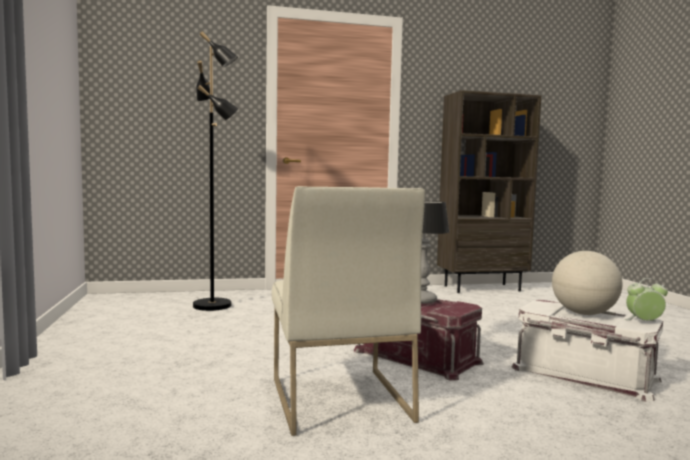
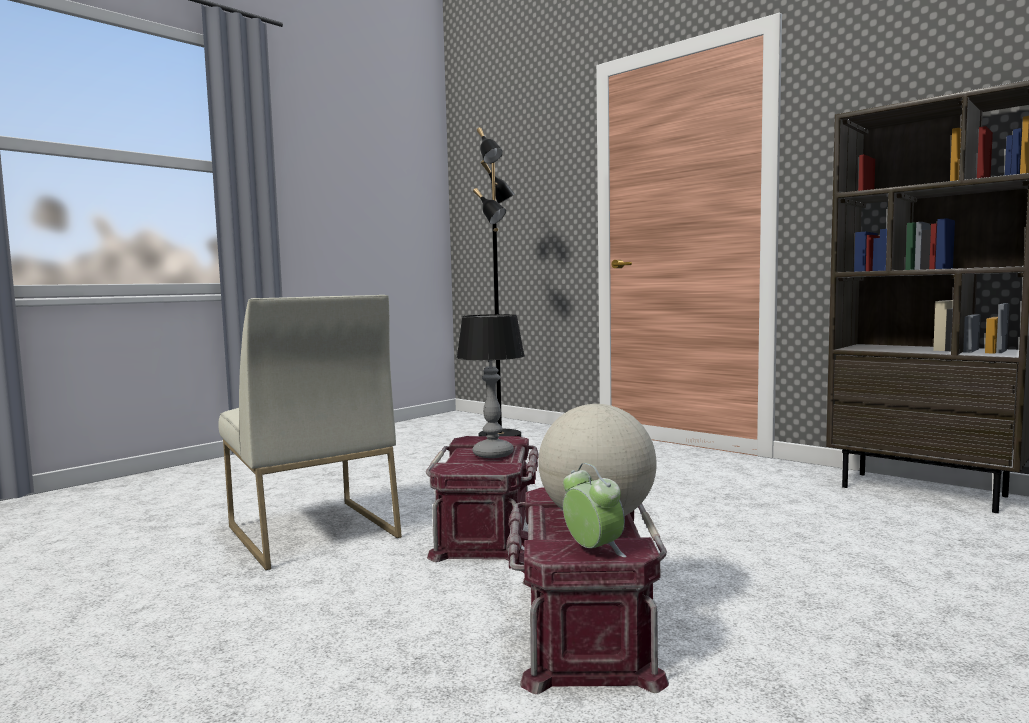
camera: 55 degrees right, 0 degrees up
white chair [272,186,425,436] -> white chair turned 75 degrees counterclockwise [218,295,402,570]
white storage box [512,300,663,402] -> red storage box [506,488,669,694]

